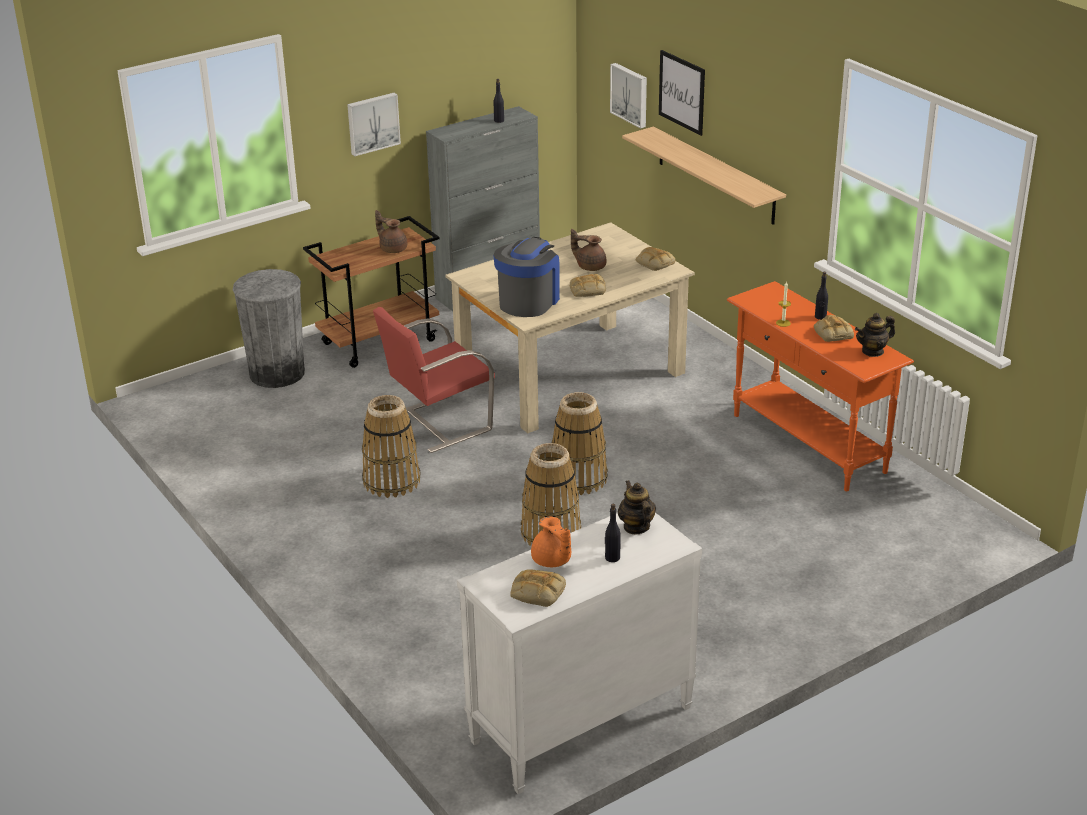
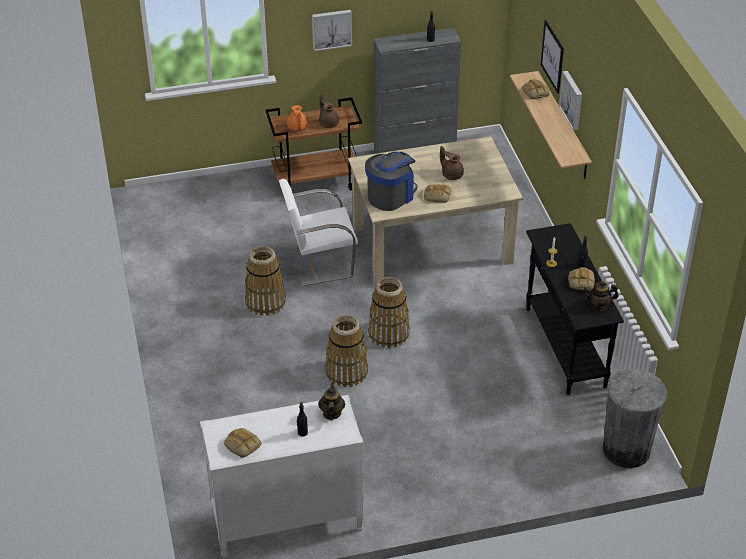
camera: 20 degrees right, 10 degrees up
grey trash can [233,269,305,388] -> grey trash can moved to [603,369,667,468]
red chair [373,307,495,453] -> white chair [279,179,358,286]
orange teapot [531,517,571,567] -> orange teapot moved to [287,105,307,131]
picture [610,63,647,128] -> picture moved to [559,71,582,131]
bread [636,247,676,271] -> bread moved to [522,79,550,99]
orange console table [727,281,914,491] -> black console table [526,223,624,395]

